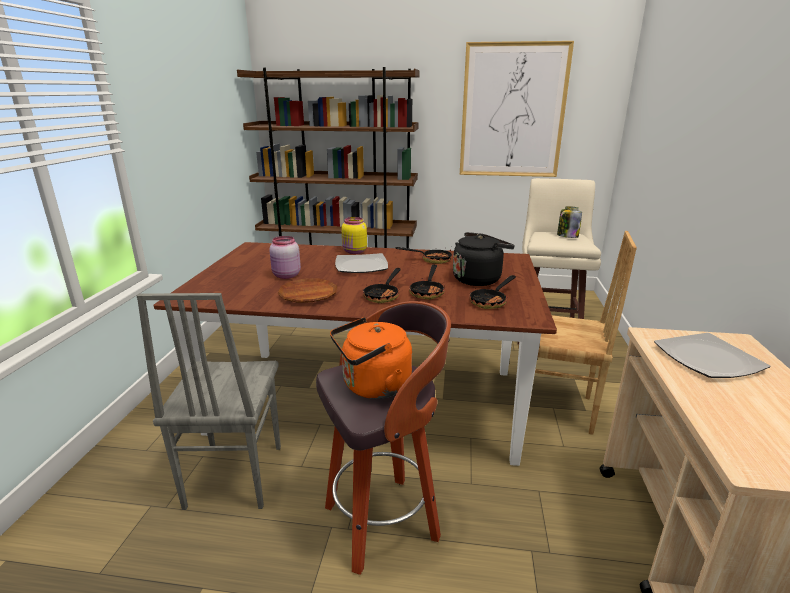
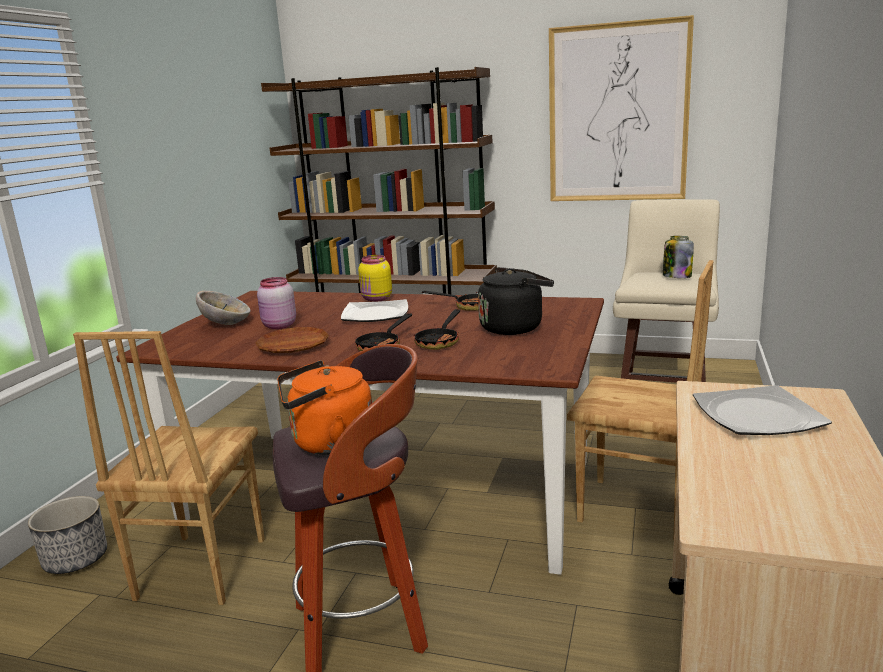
camera: 10 degrees right, 5 degrees down
grey chair [137,293,281,510] -> brown chair [73,331,265,605]
frying pan [469,275,516,309] -> none
none -> planter [28,496,107,574]
none -> bowl [196,291,250,325]

